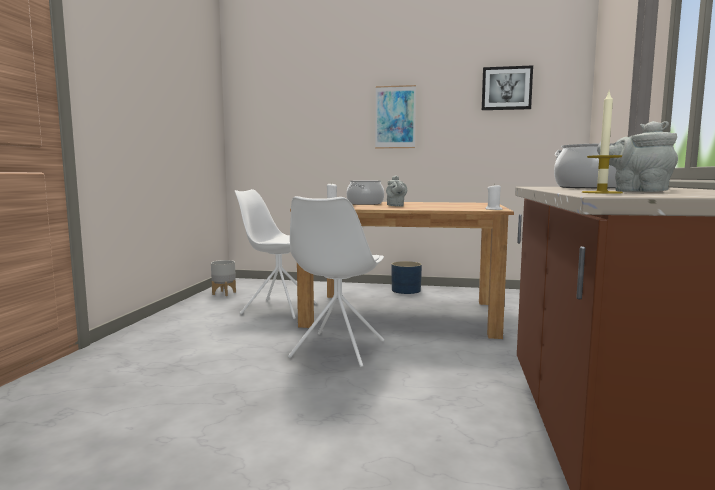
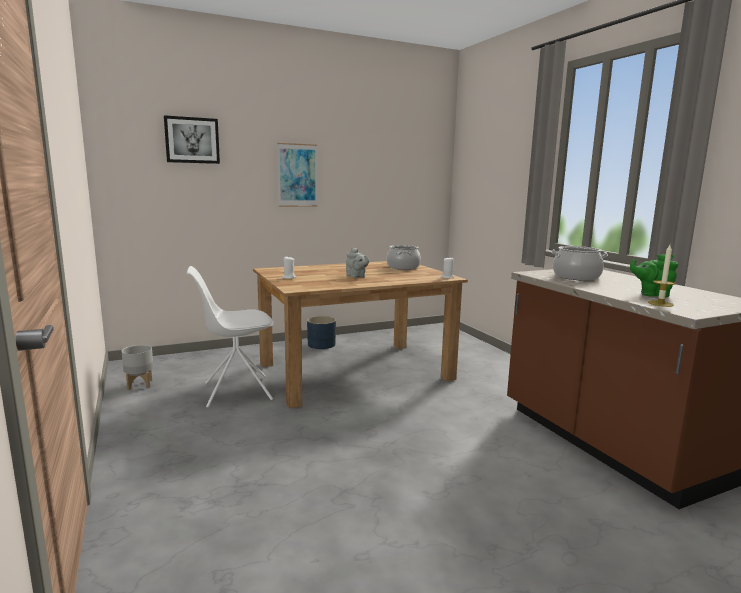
camera: 35 degrees left, 5 degrees up
white chair [288,196,384,368] -> none
cooking pot [347,181,384,205] -> cooking pot moved to [387,245,421,270]
picture [482,65,533,110] -> picture moved to [164,115,220,164]
grey teapot [597,121,678,192] -> green teapot [630,254,678,297]

